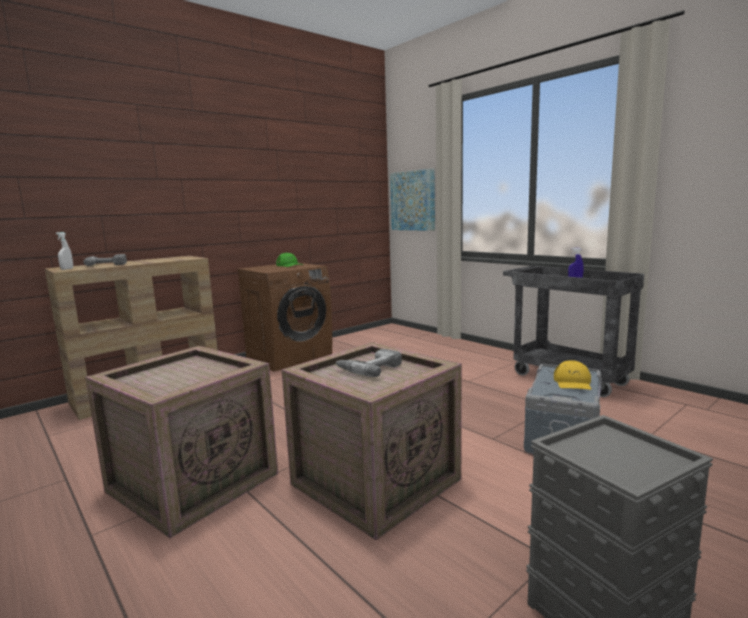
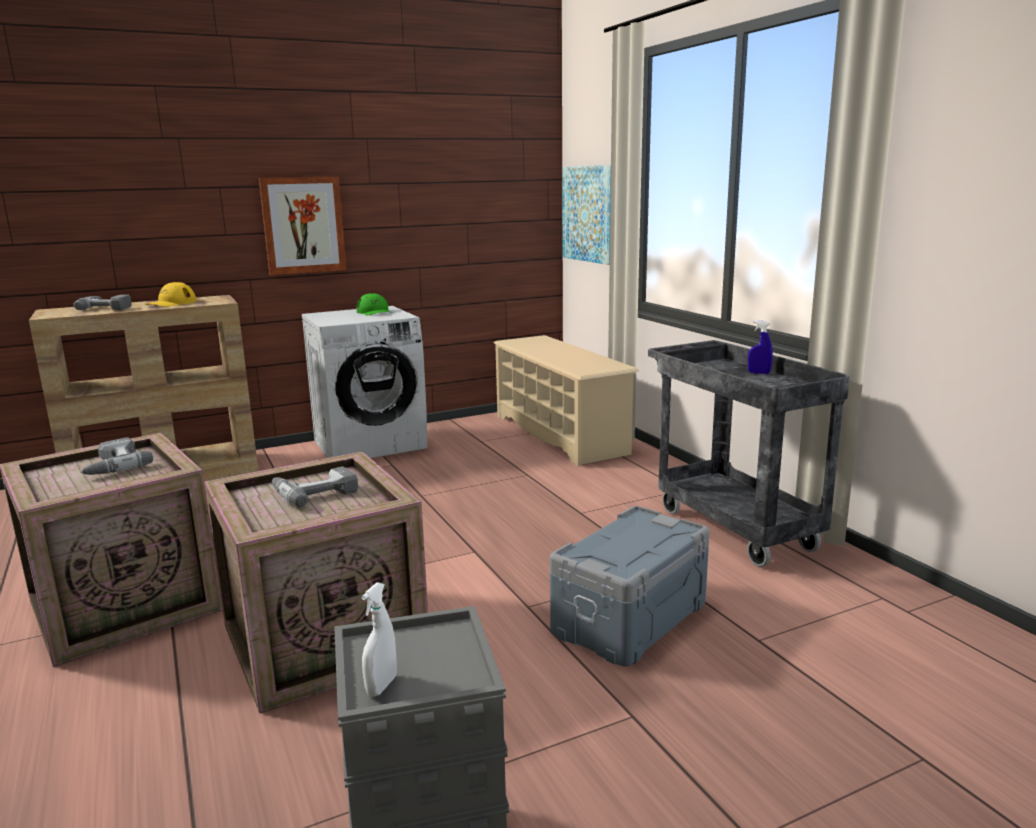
camera: 15 degrees right, 5 degrees up
white spray bottle [56,232,73,270] -> white spray bottle moved to [362,582,397,697]
brown washing machine [237,263,332,372] -> white washing machine [302,306,427,458]
yellow cap [554,360,591,390] -> yellow cap moved to [145,282,196,307]
none -> power drill [80,437,153,475]
none -> picture [259,176,347,275]
none -> beige shoe rack [494,335,639,466]

